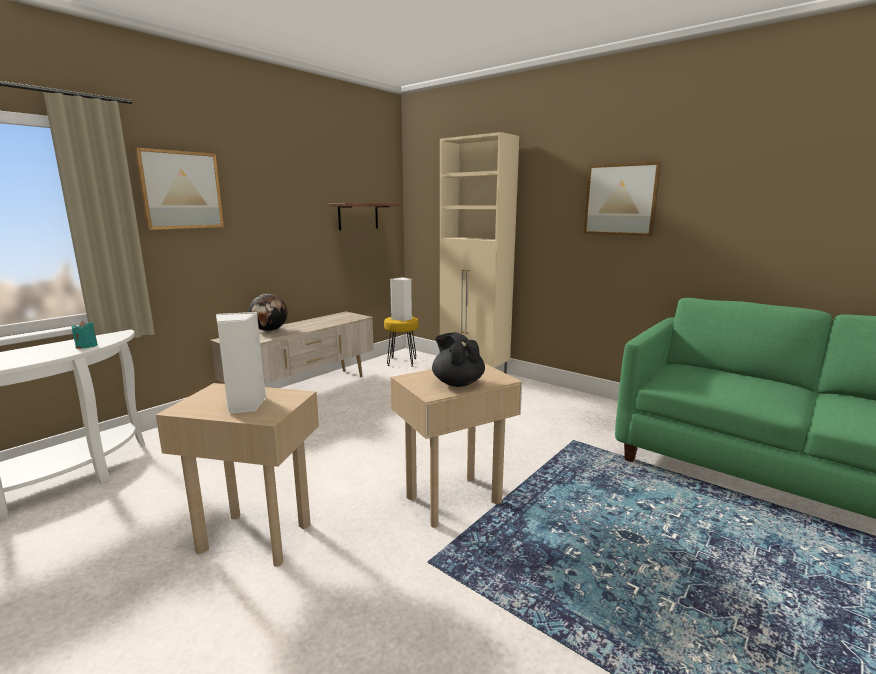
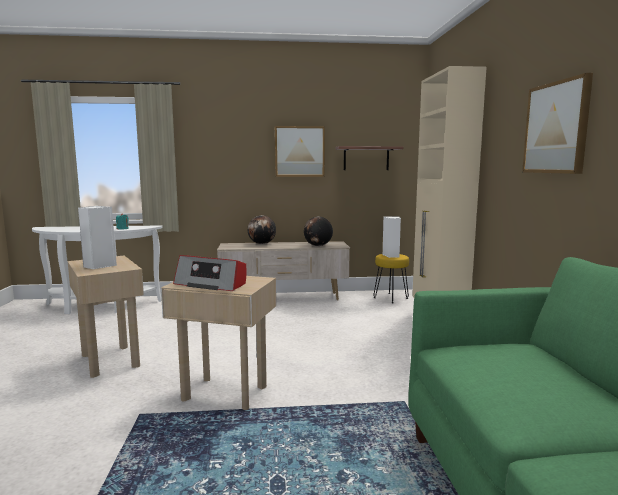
camera: 45 degrees right, 5 degrees down
picture [134,148,224,230] -> picture moved to [275,126,325,177]
black teapot [432,332,485,387] -> radio [173,255,247,291]
none -> globe [304,217,333,246]

